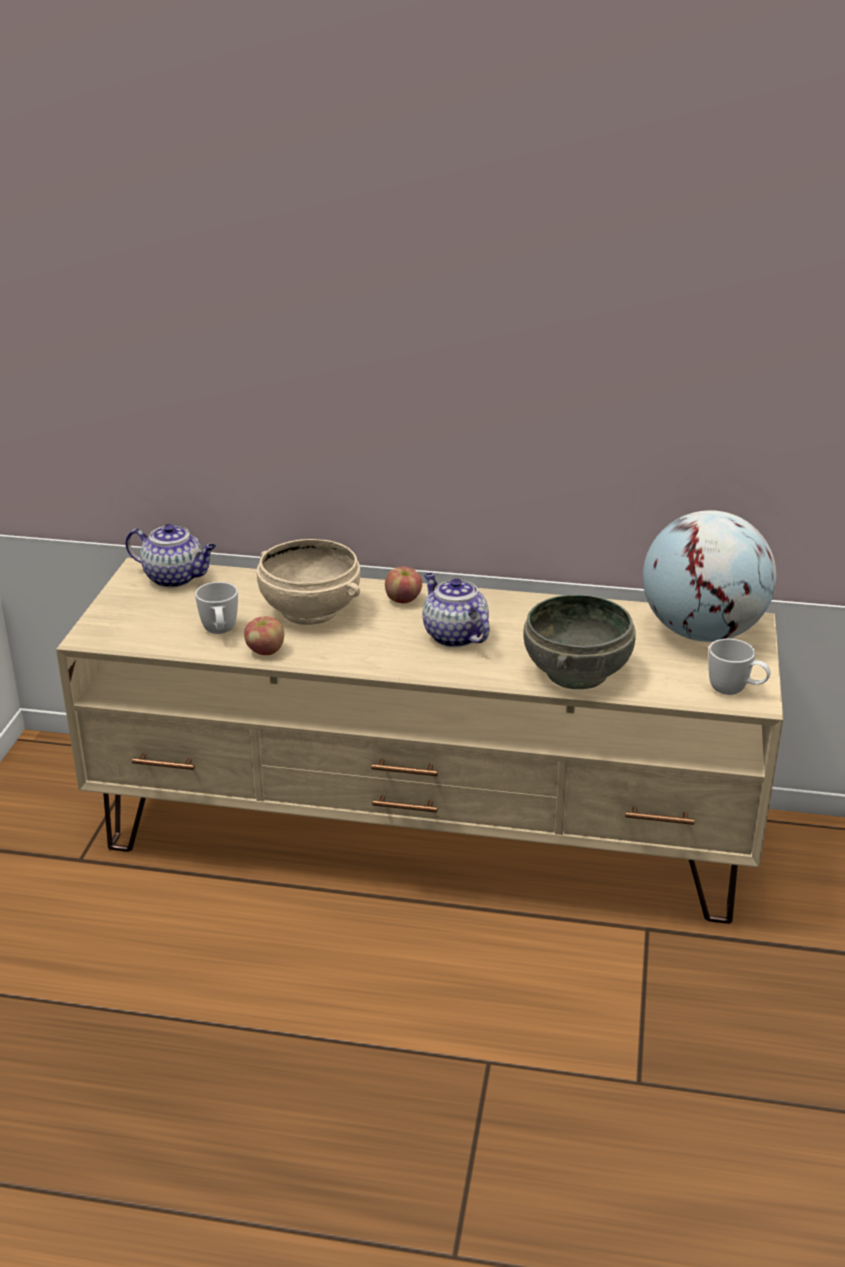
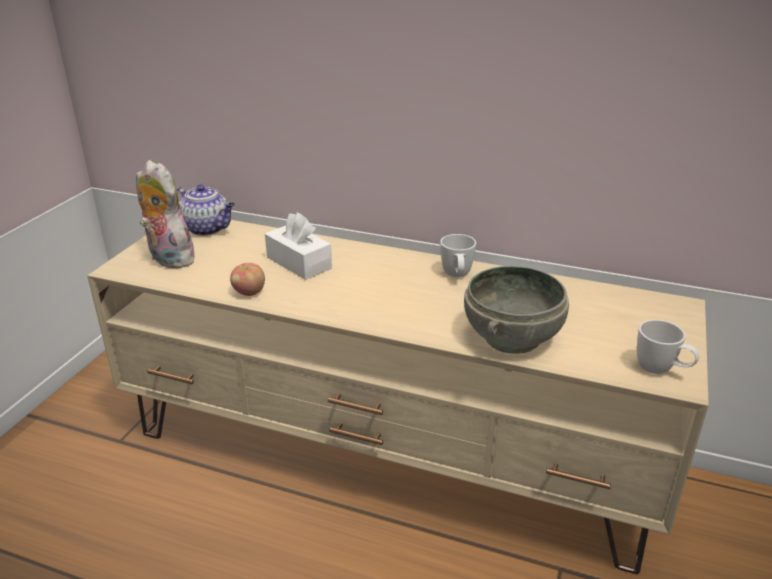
camera: 10 degrees right, 0 degrees up
white mug [195,582,238,634] -> white mug moved to [440,234,476,277]
beige bowl [257,539,360,625] -> white tissue box [265,212,332,280]
apple [385,566,422,603] -> none
teapot [423,573,489,647] -> none
globe [643,510,776,642] -> none
none -> plush toy [136,160,199,269]

